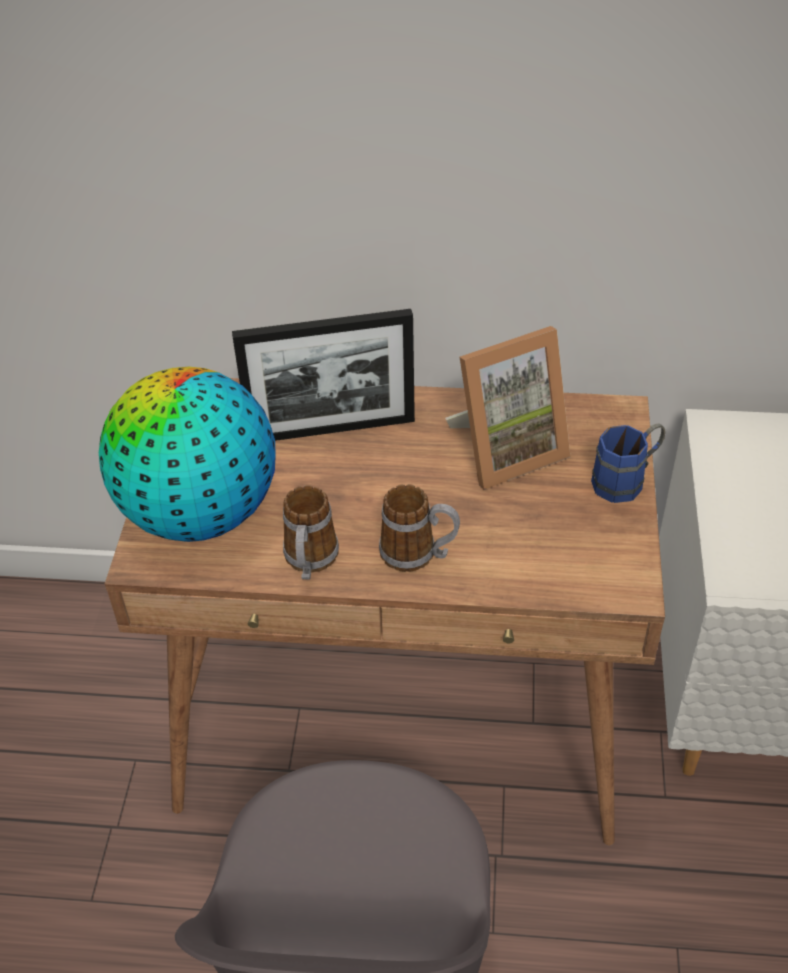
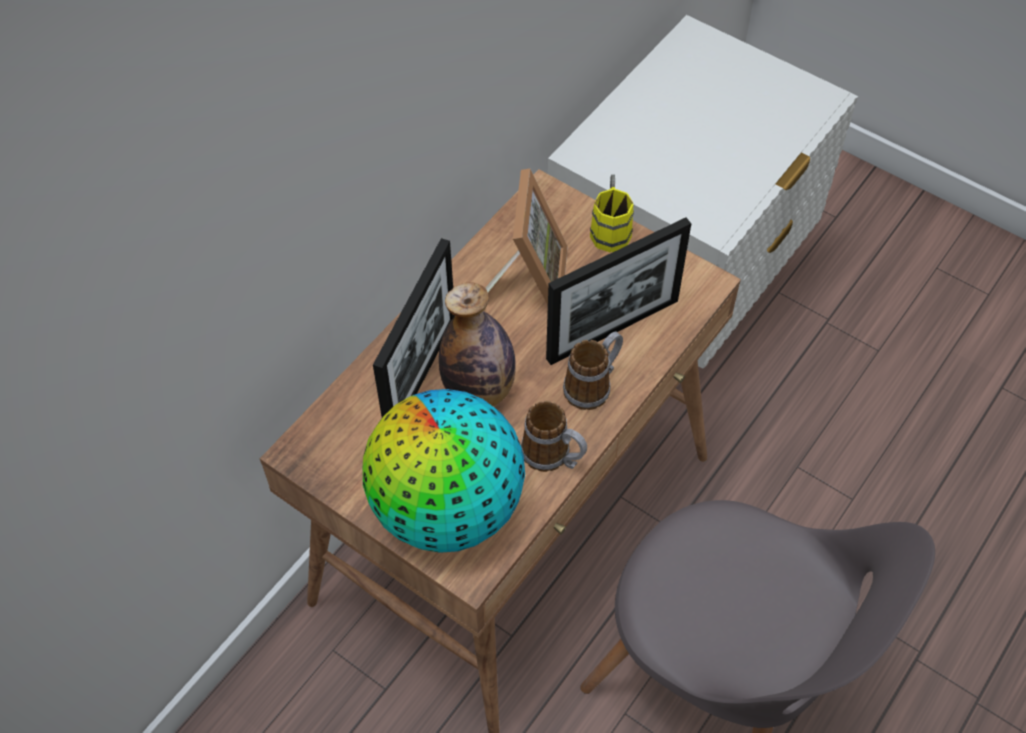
camera: 60 degrees left, 10 degrees up
blue mug [591,424,665,503] -> yellow mug [590,175,634,253]
none -> bottle [439,282,516,406]
none -> picture frame [546,217,691,365]

